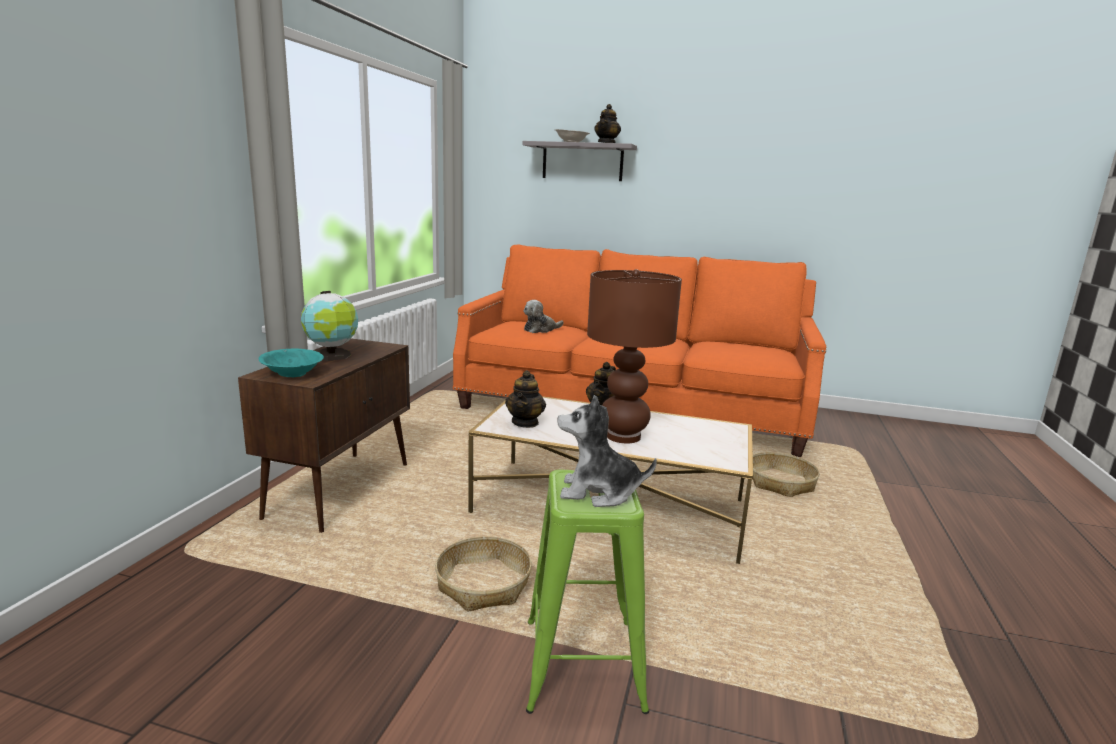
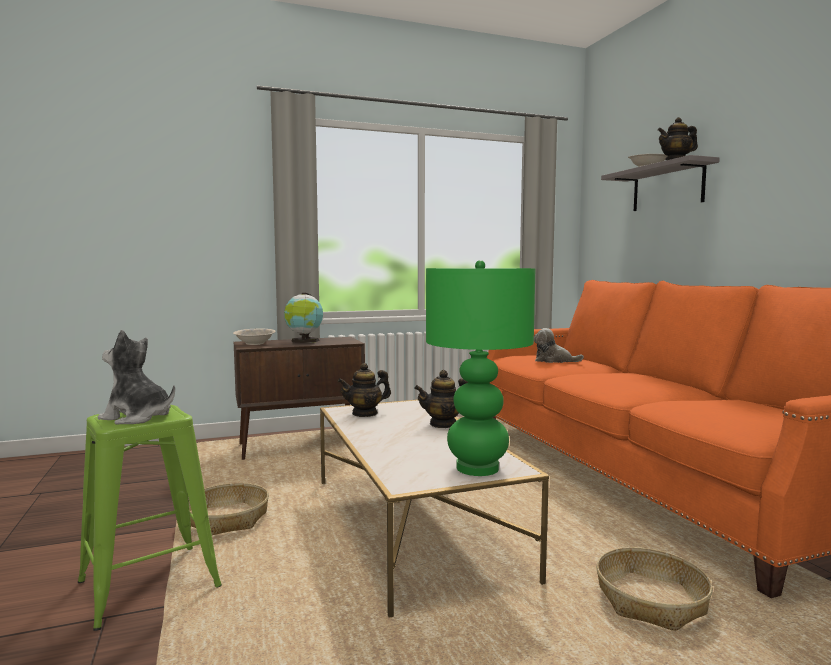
camera: 55 degrees right, 10 degrees down
turquoise bowl [259,349,324,377] -> beige bowl [233,328,276,345]
plush toy [557,395,657,507] -> plush toy turned 45 degrees counterclockwise [98,330,175,424]
brown table lamp [587,269,682,443] -> none
none -> green table lamp [426,260,535,476]

